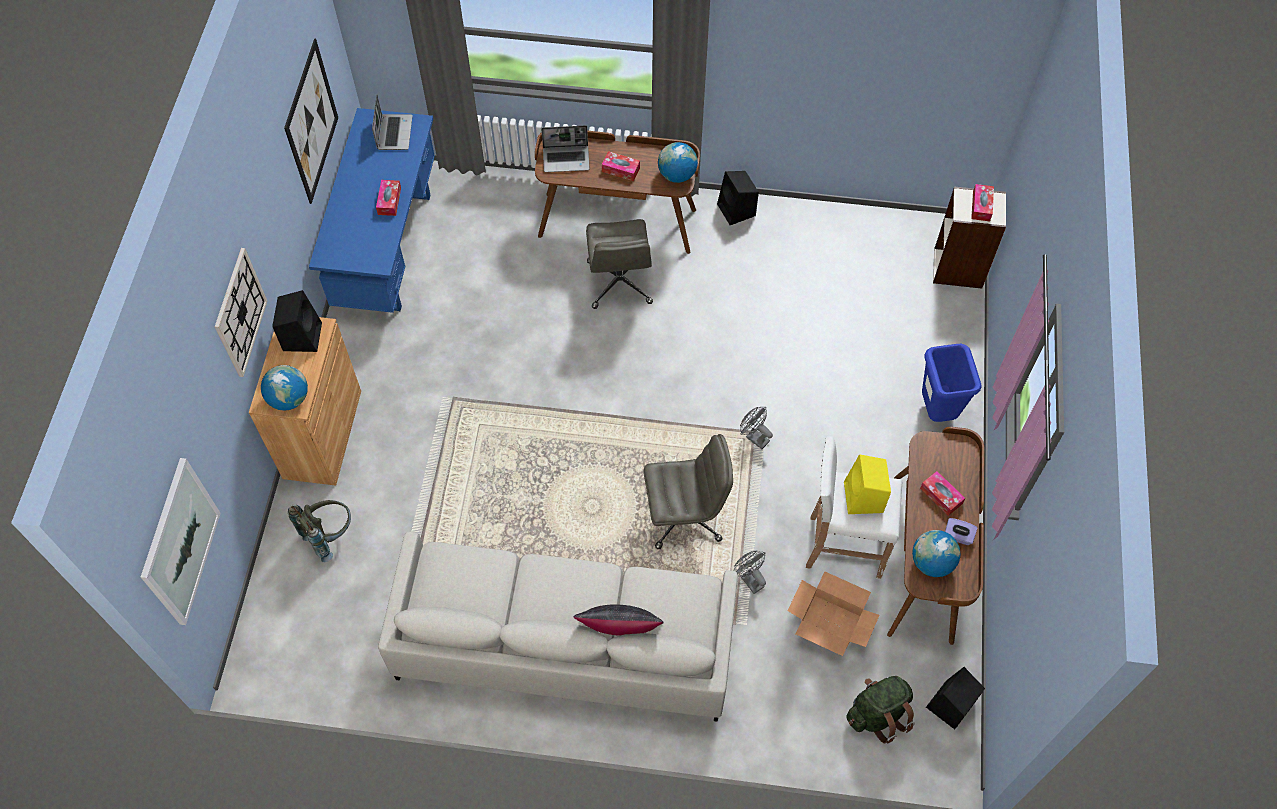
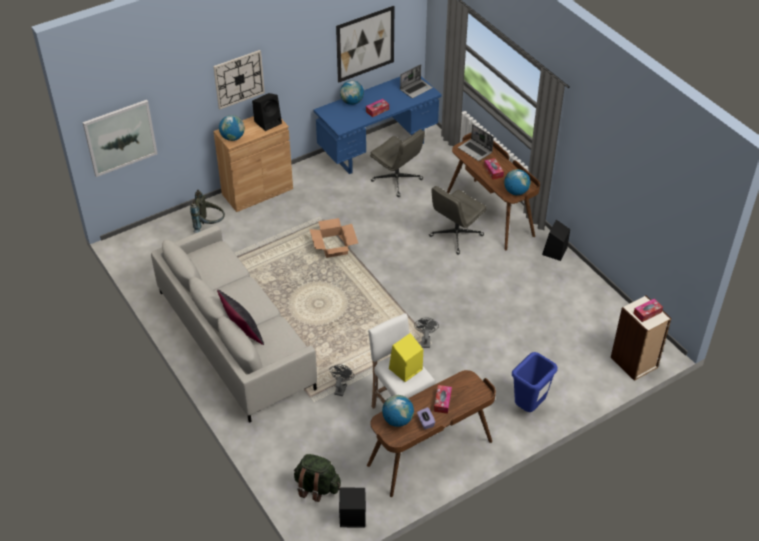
camera: 50 degrees right, 15 degrees down
grey office chair [643,434,733,549] -> grey office chair moved to [370,129,425,197]
cardboard box [788,571,880,656] -> cardboard box moved to [310,218,358,258]
none -> globe [340,80,364,105]

